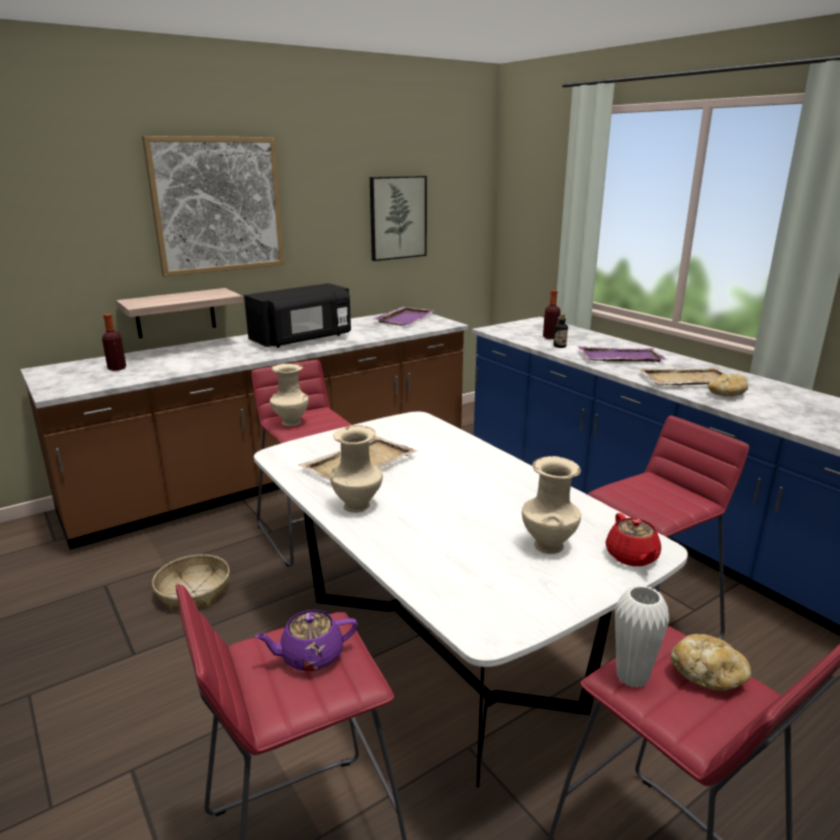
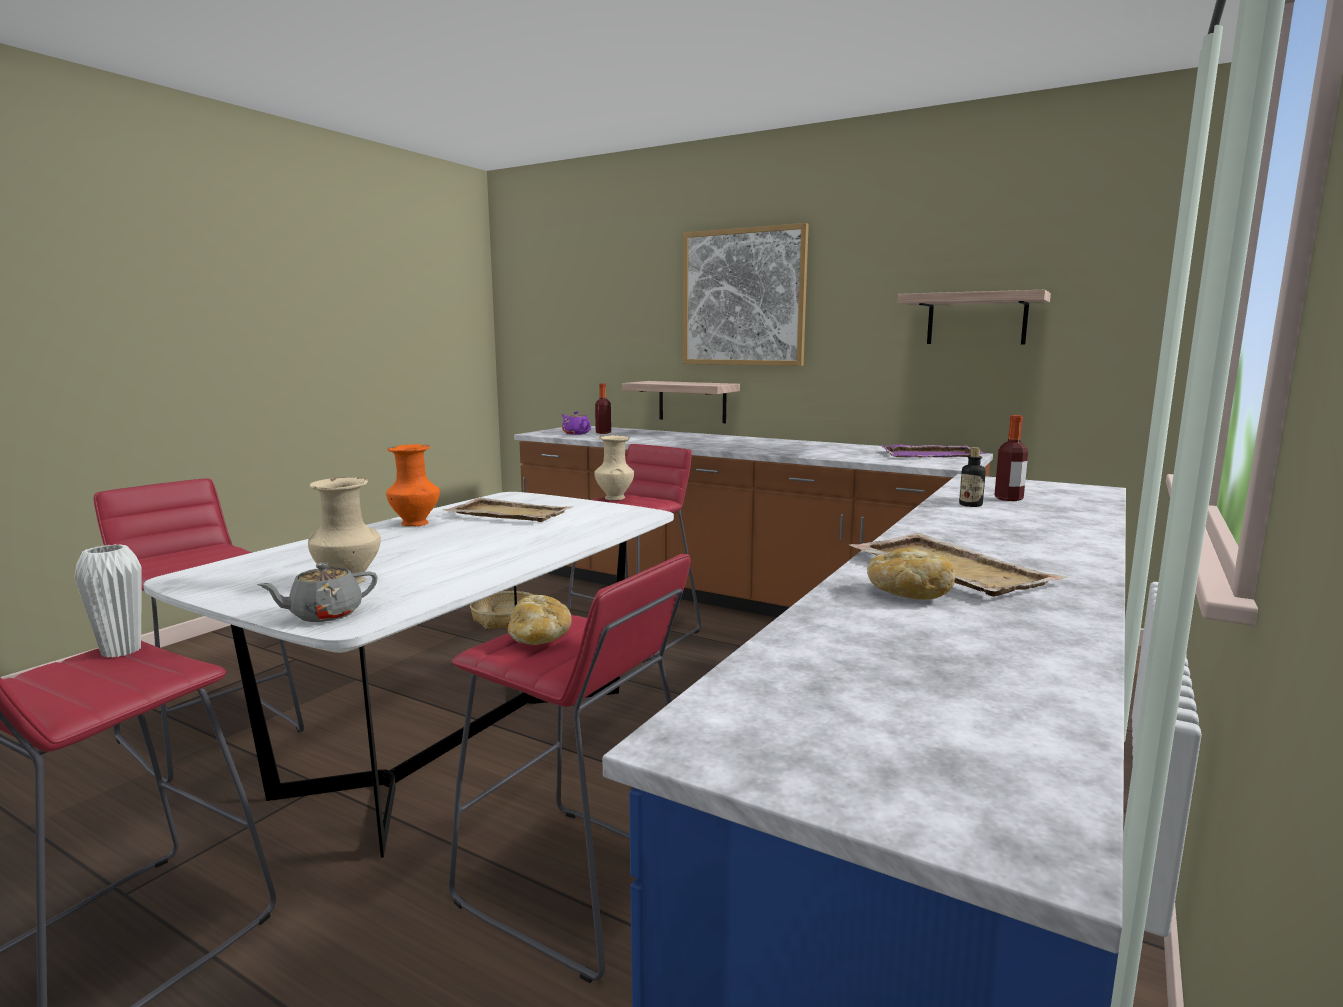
camera: 65 degrees right, 10 degrees down
black microwave [244,283,351,348] -> none
purple teapot [254,610,357,672] -> purple teapot moved to [561,411,591,435]
beige vase [330,425,383,512] -> orange vase [386,444,440,527]
picture [370,176,427,261] -> shelf [898,290,1051,344]
purple tray [578,346,667,362] -> none
red teapot [605,513,661,566] -> grey teapot [257,563,377,622]
bread [670,634,751,691] -> bread moved to [508,595,572,645]

